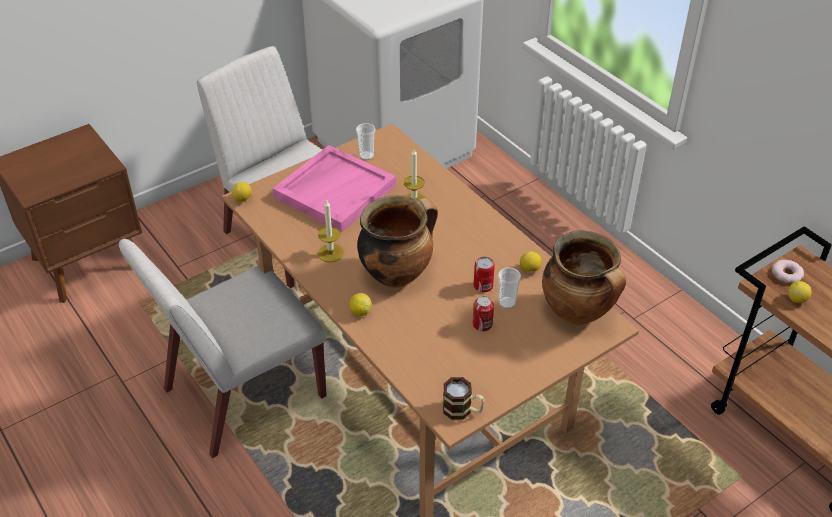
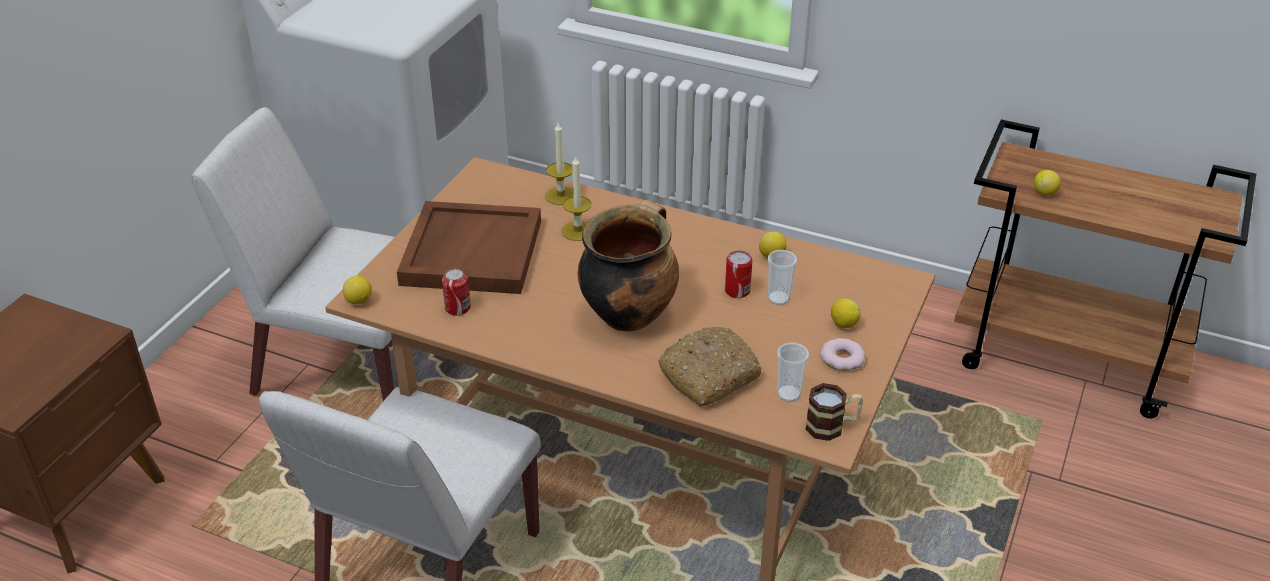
camera: 30 degrees left, 5 degrees down
pink tray [273,145,396,232] -> brown tray [397,201,541,294]
candle [318,199,344,262] -> candle moved to [545,123,573,205]
lemon [349,293,372,316] -> lemon moved to [831,298,861,328]
cup [356,123,375,160] -> cup moved to [777,343,809,402]
can [473,296,494,332] -> can moved to [442,269,471,316]
cooking pot [542,231,626,325] -> none
donut [772,260,804,283] -> donut moved to [820,338,865,371]
none -> bread [658,327,762,406]

